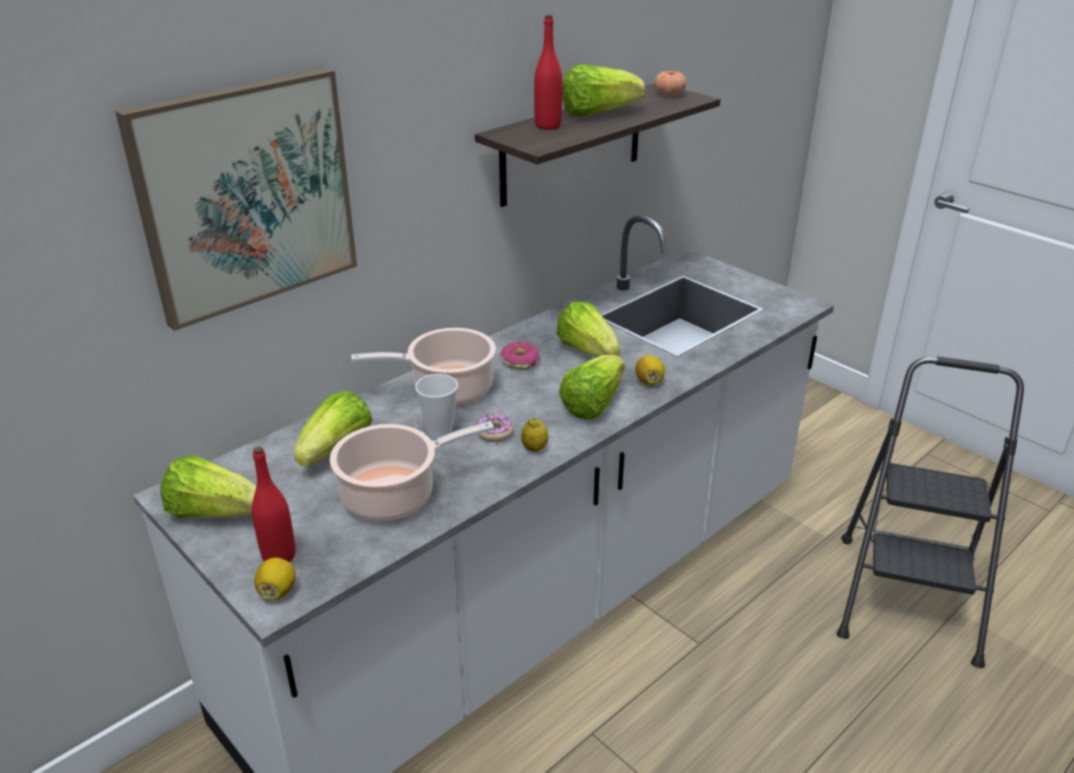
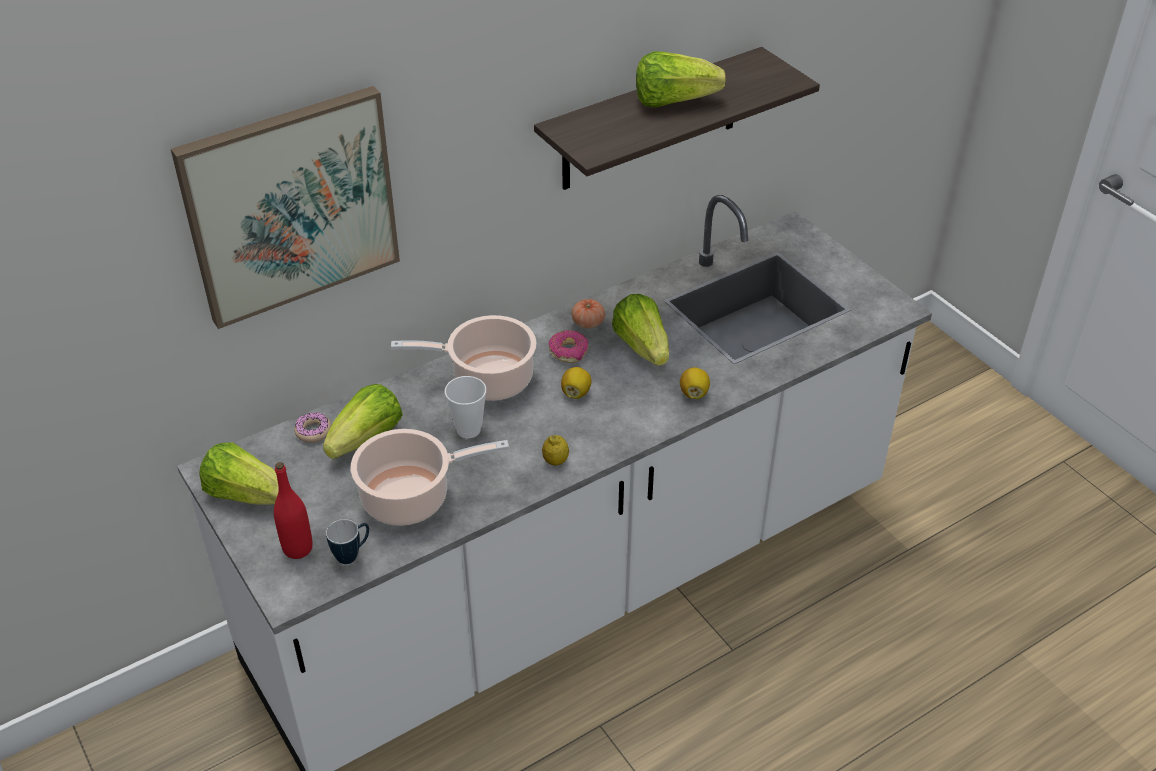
camera: 10 degrees right, 10 degrees up
lemon [255,557,296,600] -> lemon moved to [561,367,591,399]
donut [477,414,514,442] -> donut moved to [294,412,332,443]
red bottle [534,15,562,130] -> none
lettuce [559,355,625,419] -> none
tomato [654,71,686,96] -> tomato moved to [571,299,605,328]
black step ladder [837,356,1024,668] -> none
none -> mug [326,519,369,564]

